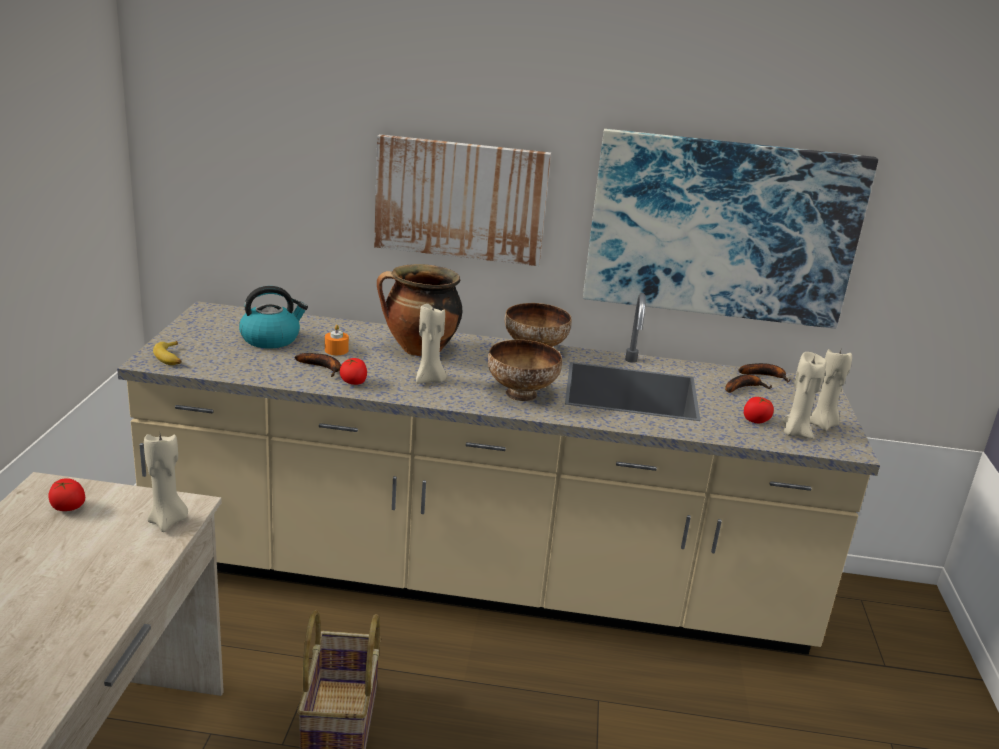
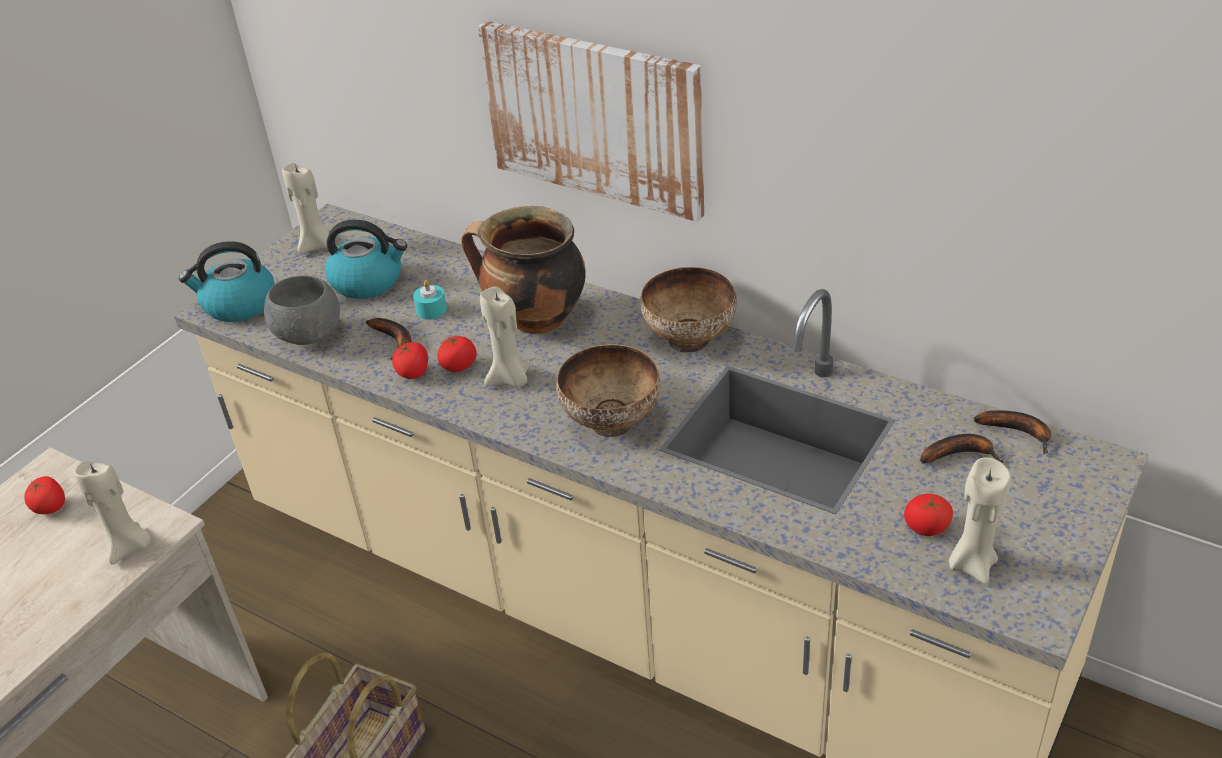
camera: 30 degrees right, 15 degrees up
banana [153,341,182,365] -> kettle [179,241,275,322]
orange candle [325,324,349,355] -> turquoise candle [413,280,447,320]
picture [583,129,878,329] -> none
beige candle [810,347,852,431] -> beige candle moved to [282,163,329,254]
none -> grey bowl [264,275,340,345]
none -> tomato [438,335,477,372]

